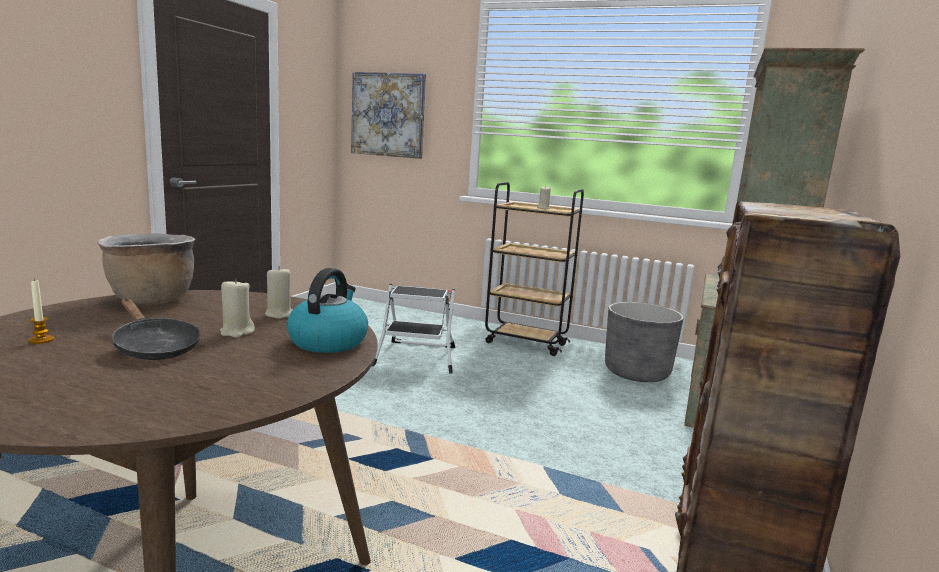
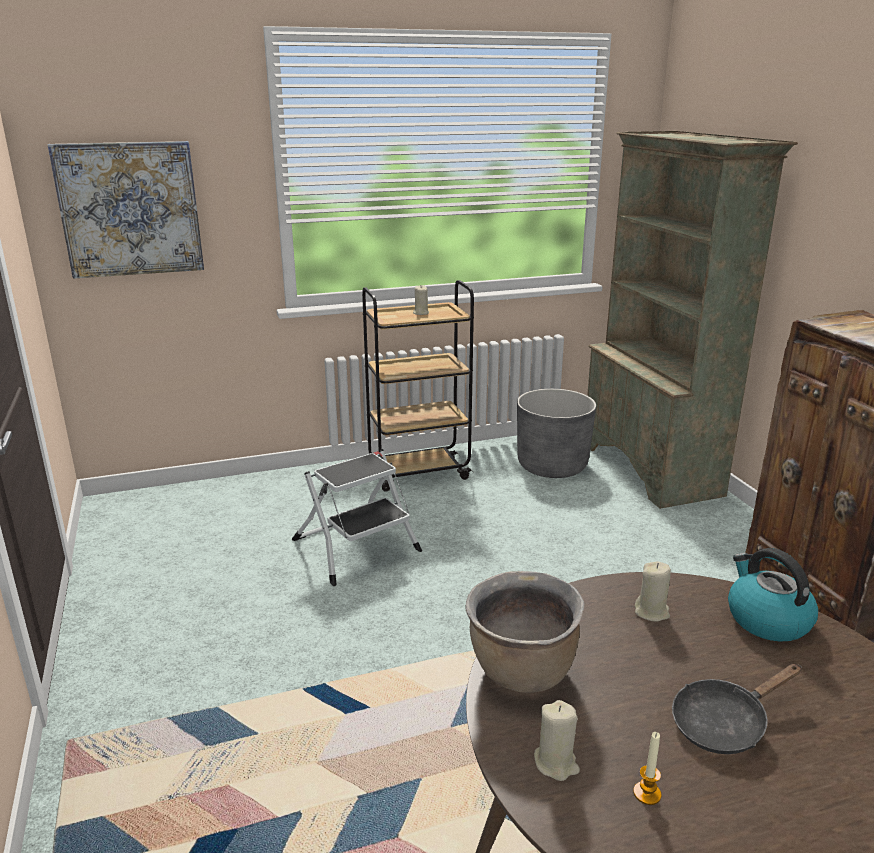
camera: 40 degrees left, 10 degrees up
black frying pan [112,299,200,360] -> black frying pan turned 150 degrees clockwise [672,664,802,754]
beige candle [220,278,255,338] -> beige candle moved to [534,700,580,781]

